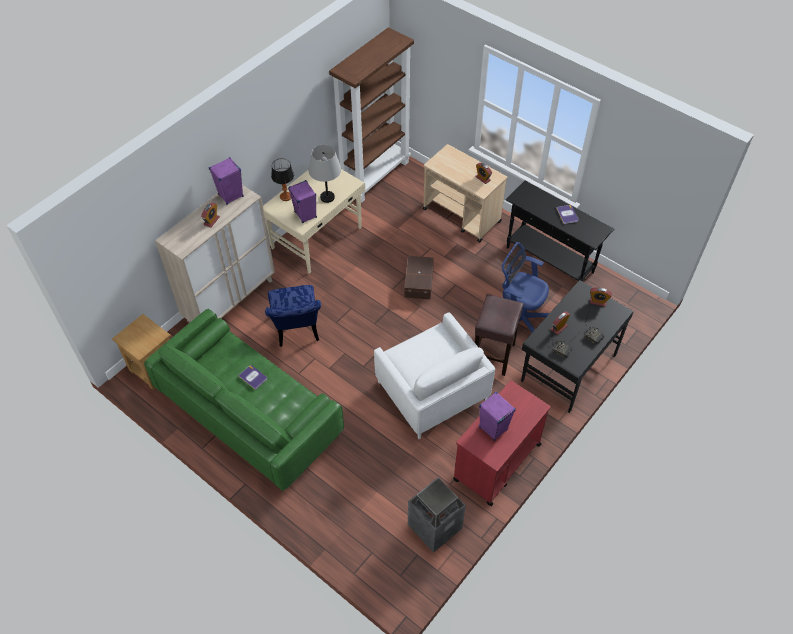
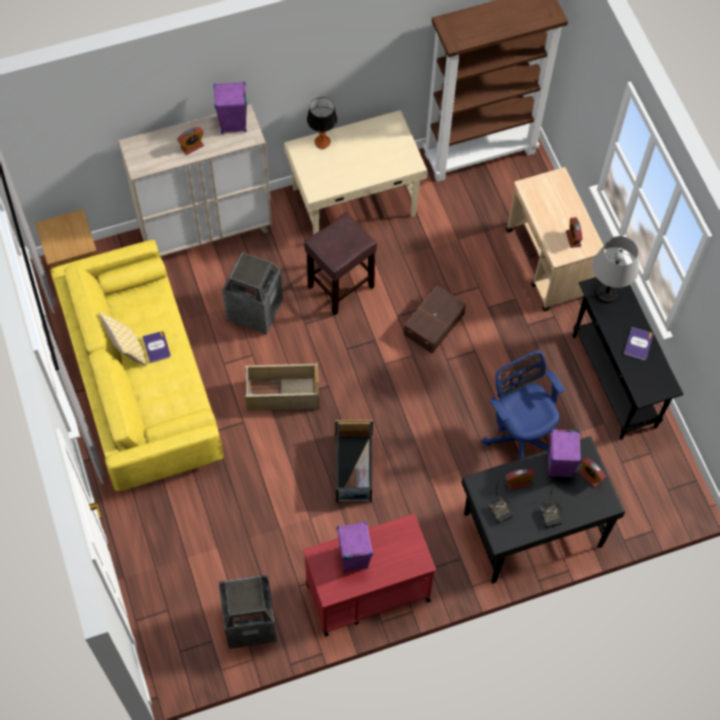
camera: 30 degrees right, 10 degrees up
green sofa [144,309,344,491] -> yellow sofa [50,240,224,491]
blue chair [265,285,321,347] -> trash can [222,252,283,335]
purple speaker [288,180,317,223] -> purple speaker moved to [547,429,581,478]
grey table lamp [308,145,341,203] -> grey table lamp moved to [592,236,639,303]
white armchair [374,312,495,439] -> black storage box [335,420,373,502]
brown stool [475,294,523,376] -> brown stool moved to [304,212,377,315]
none -> pillow [99,312,147,366]
none -> beige storage box [245,362,319,411]

